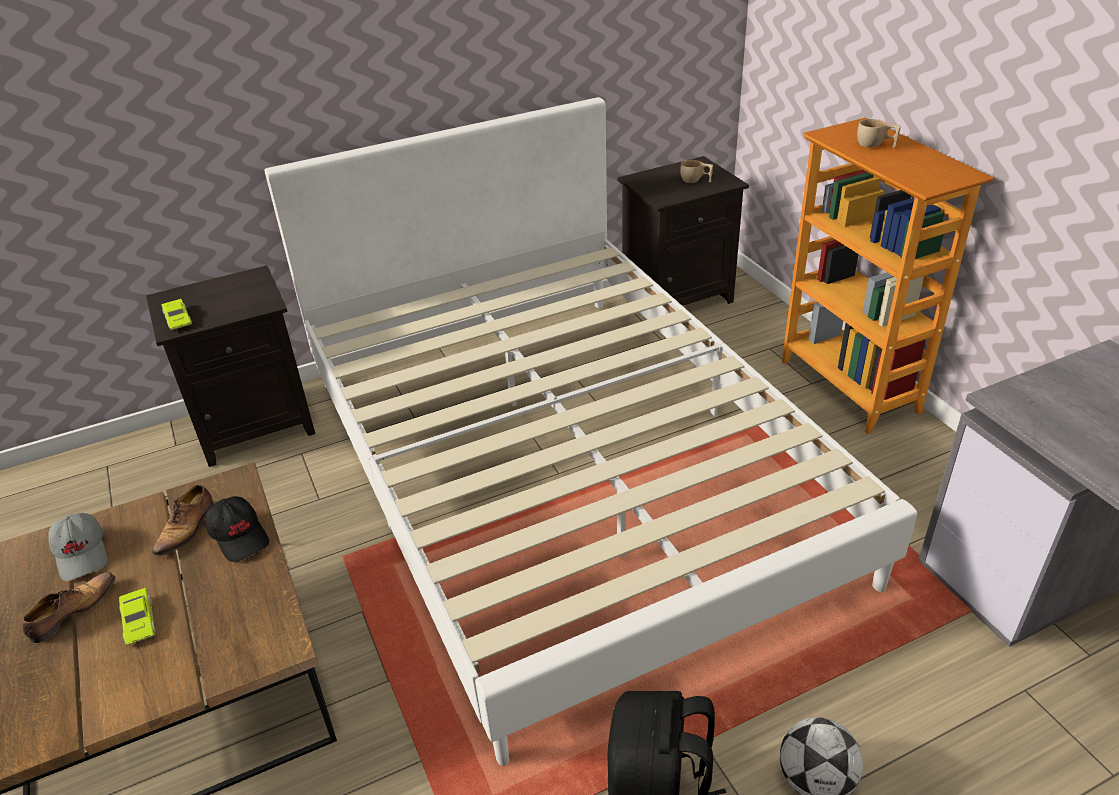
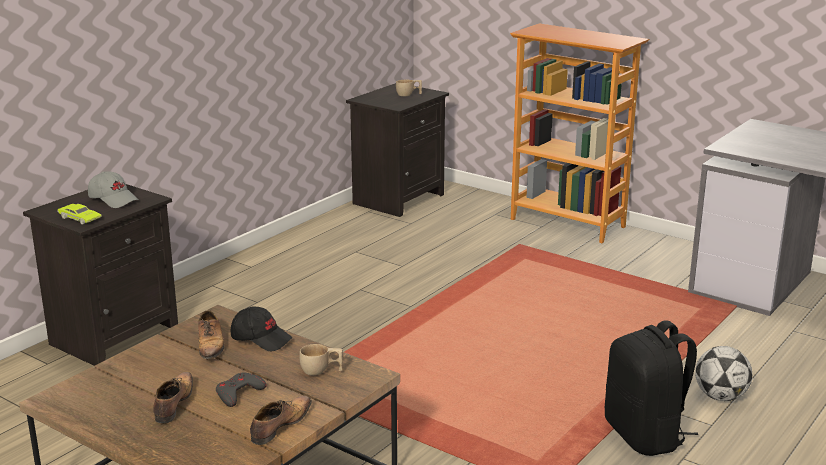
camera: 30 degrees left, 15 degrees down
grey cap [49,513,107,581] -> grey cap moved to [88,171,139,208]
green toy car [119,588,156,646] -> grey game controller [216,373,267,407]
white bed [264,97,917,766] -> none
beige cup [857,119,901,148] -> beige cup moved to [299,344,343,376]
none -> shoe [250,395,312,445]

